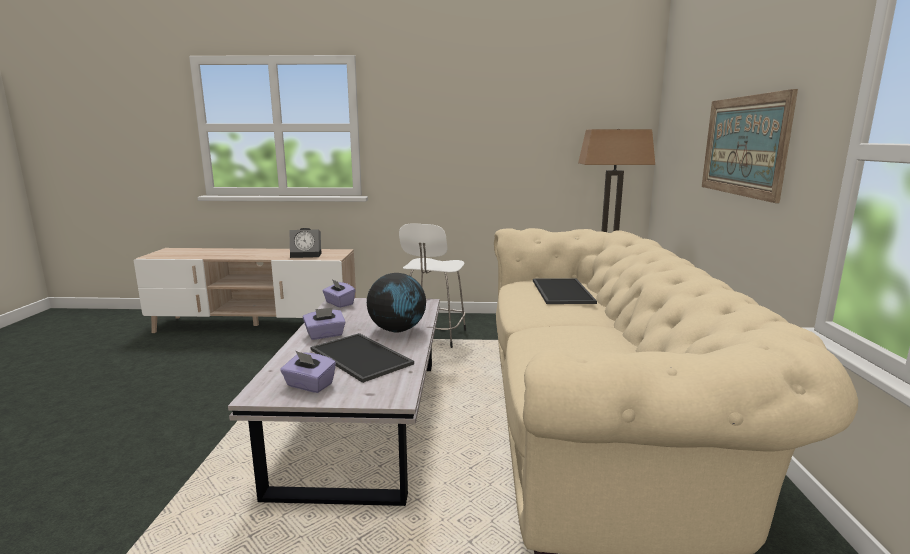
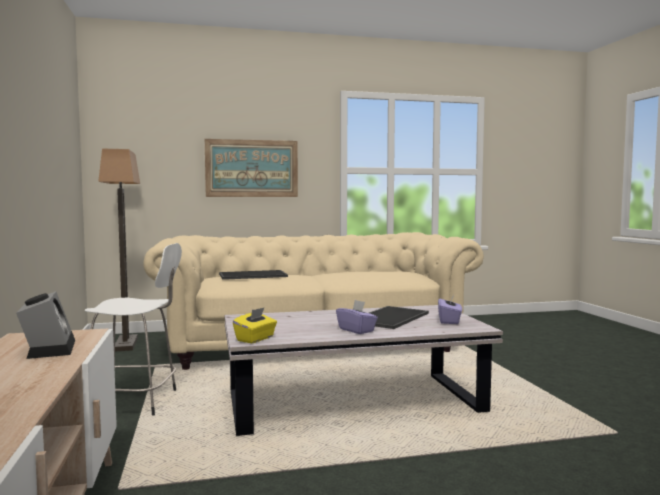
camera: 105 degrees left, 10 degrees down
purple tissue box [322,279,355,308] -> yellow tissue box [233,307,277,343]
globe [367,273,426,333] -> none

